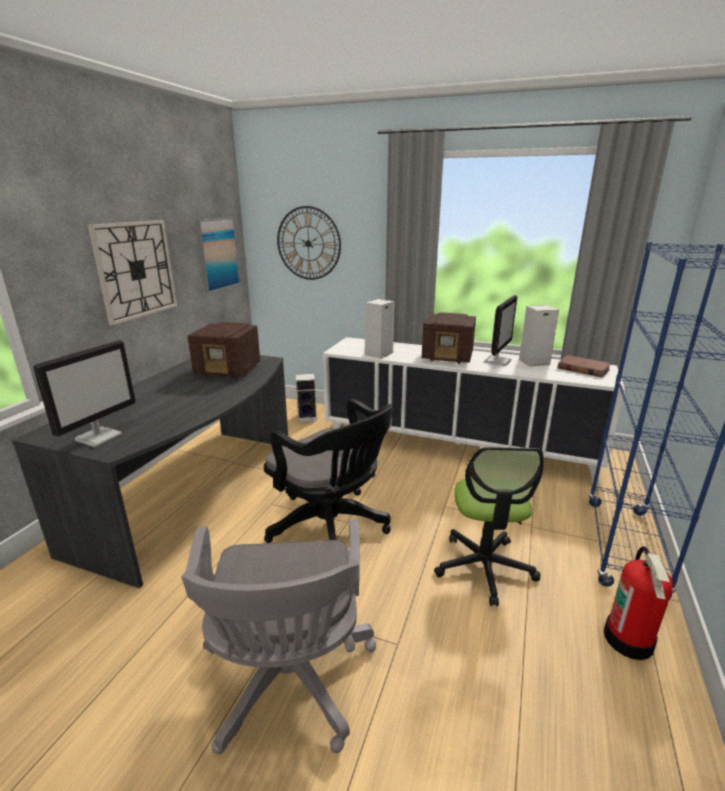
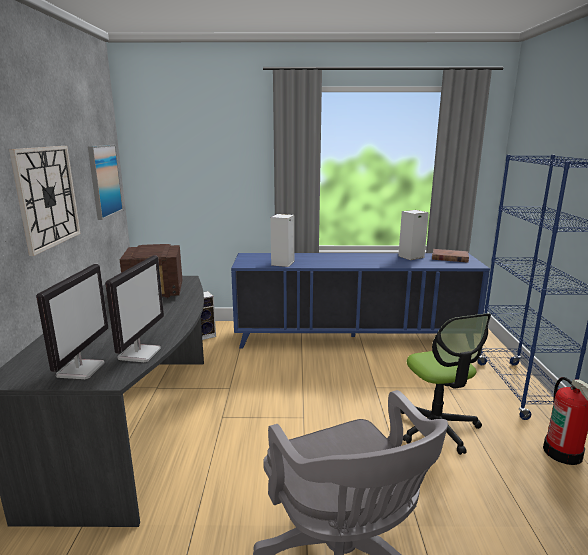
camera: 20 degrees left, 5 degrees down
black office chair [264,399,393,543] -> none
wall clock [277,206,341,280] -> none
white cabinet [323,337,625,485] -> blue cabinet [231,253,490,349]
radio [422,312,476,364] -> none
monitor [484,295,517,366] -> monitor moved to [105,255,164,362]

